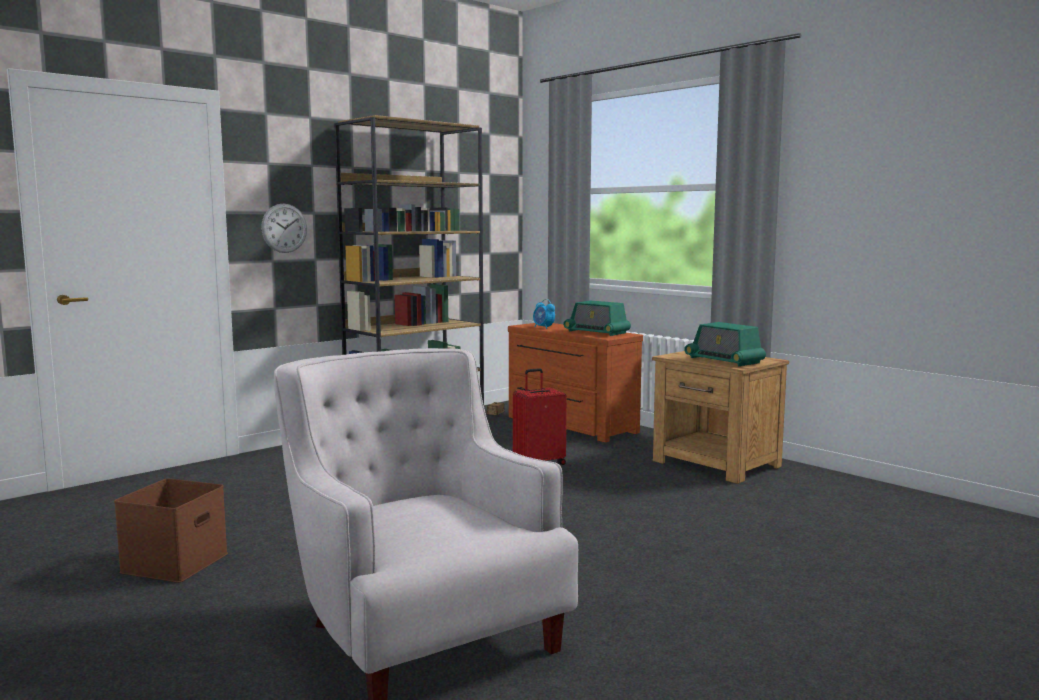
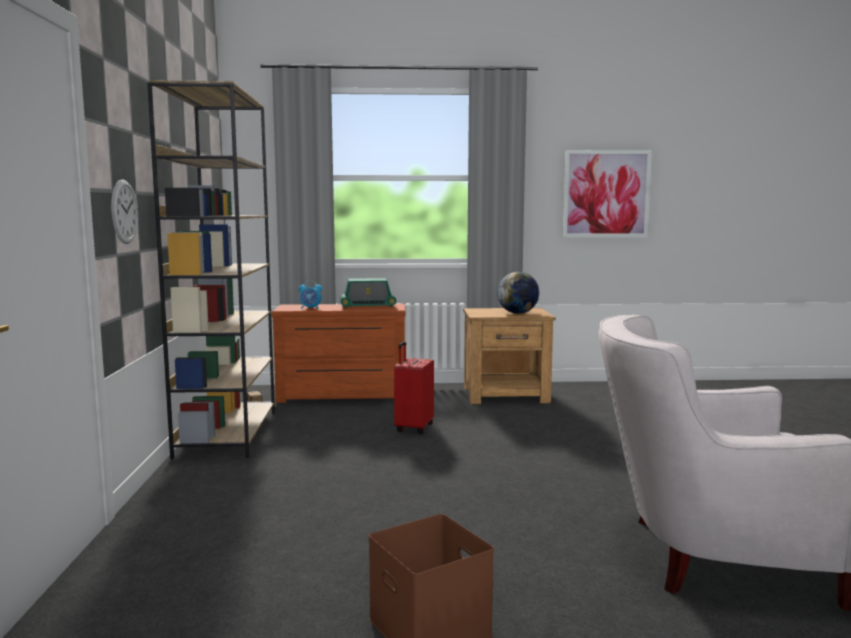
camera: 50 degrees left, 0 degrees up
radio [684,322,766,366] -> globe [497,272,539,314]
none -> picture [563,150,652,238]

